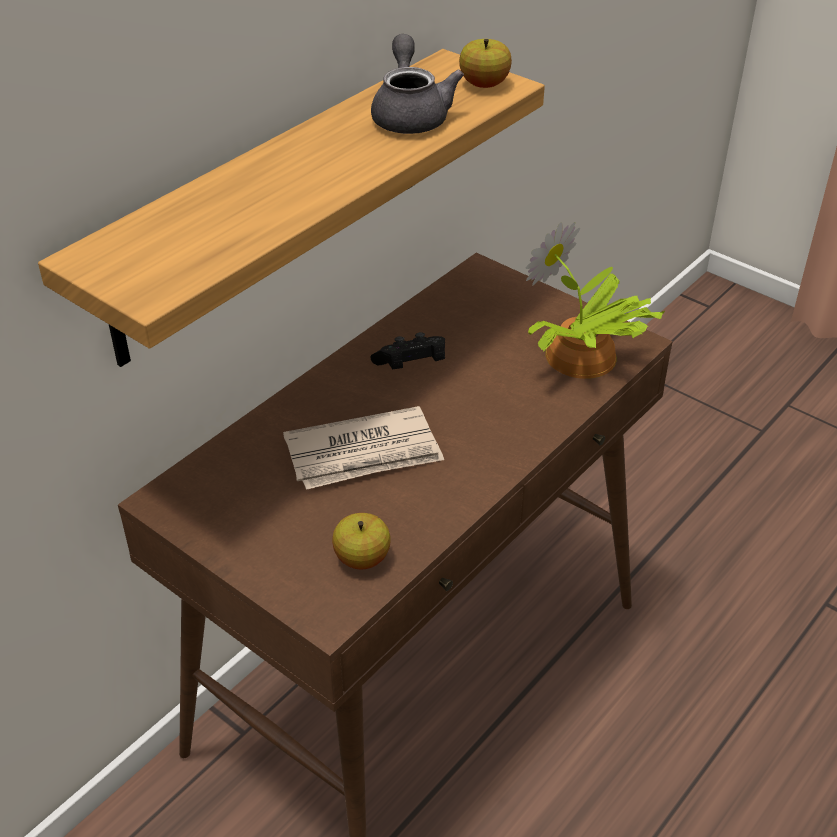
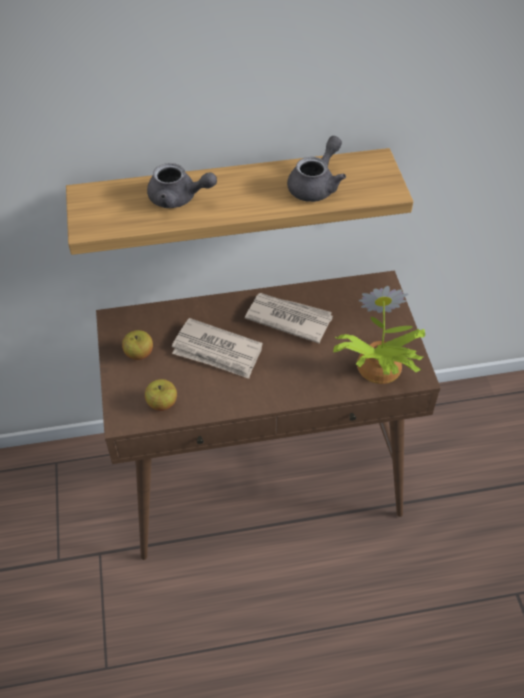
camera: 40 degrees right, 10 degrees up
black game controller [370,332,445,369] -> newspaper [245,293,333,343]
apple [459,39,512,88] -> apple moved to [122,330,153,360]
none -> grey teapot [147,163,217,208]

